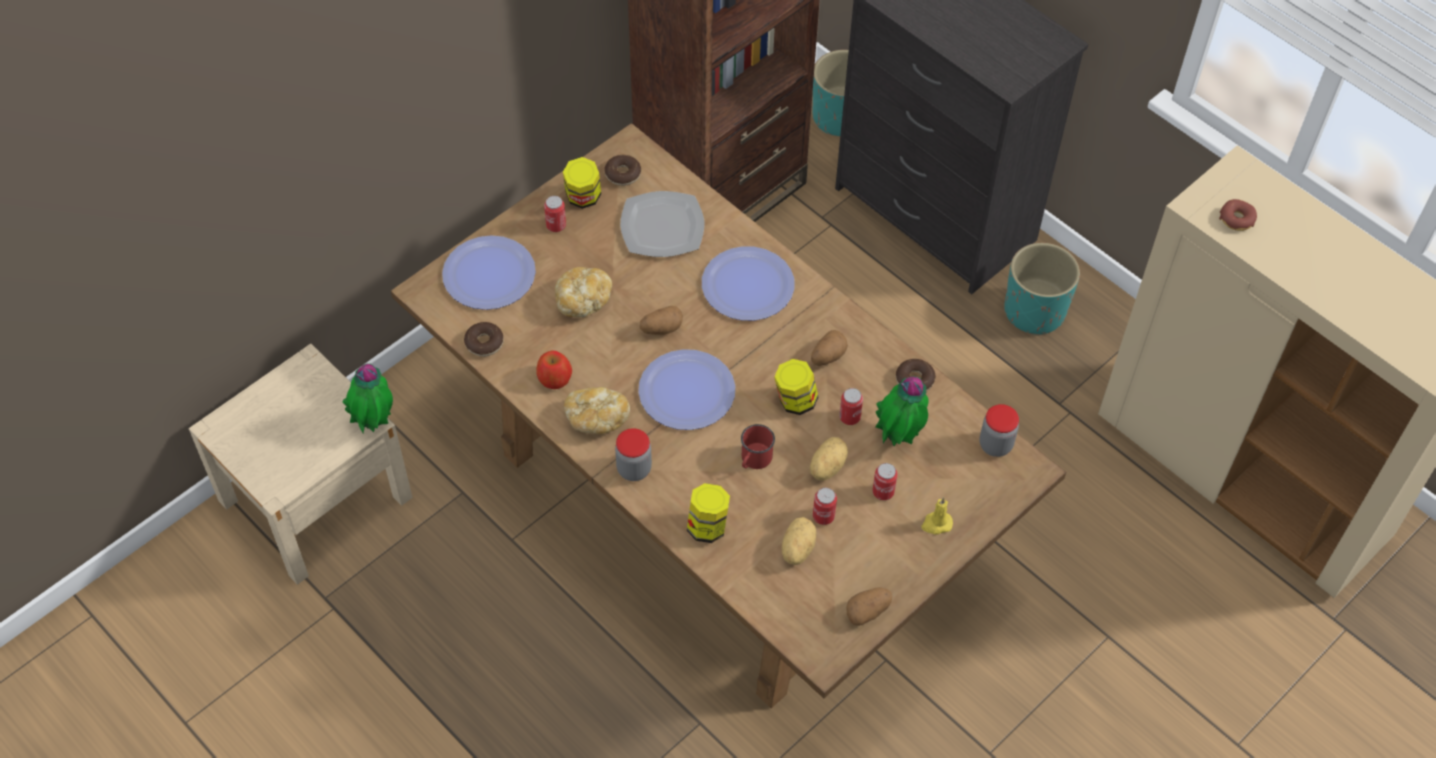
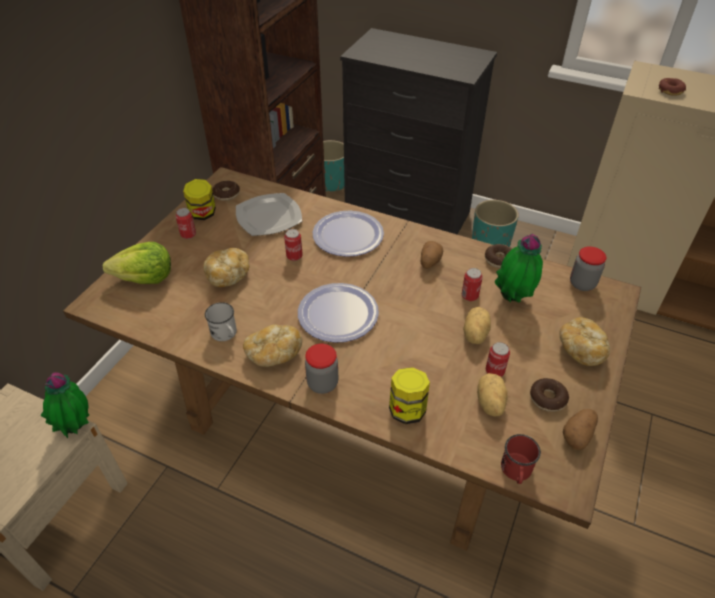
camera: 20 degrees left, 10 degrees down
plate [442,235,536,310] -> lettuce [103,242,171,284]
donut [464,322,504,357] -> donut moved to [530,378,569,412]
apple [536,351,572,389] -> white mug [205,302,237,341]
potato [640,306,683,335] -> none
red mug [741,424,775,469] -> red mug moved to [501,434,541,484]
jar [774,359,818,415] -> none
can [873,463,898,500] -> can moved to [284,229,303,261]
yellow candle [922,497,953,535] -> bread [559,317,610,366]

